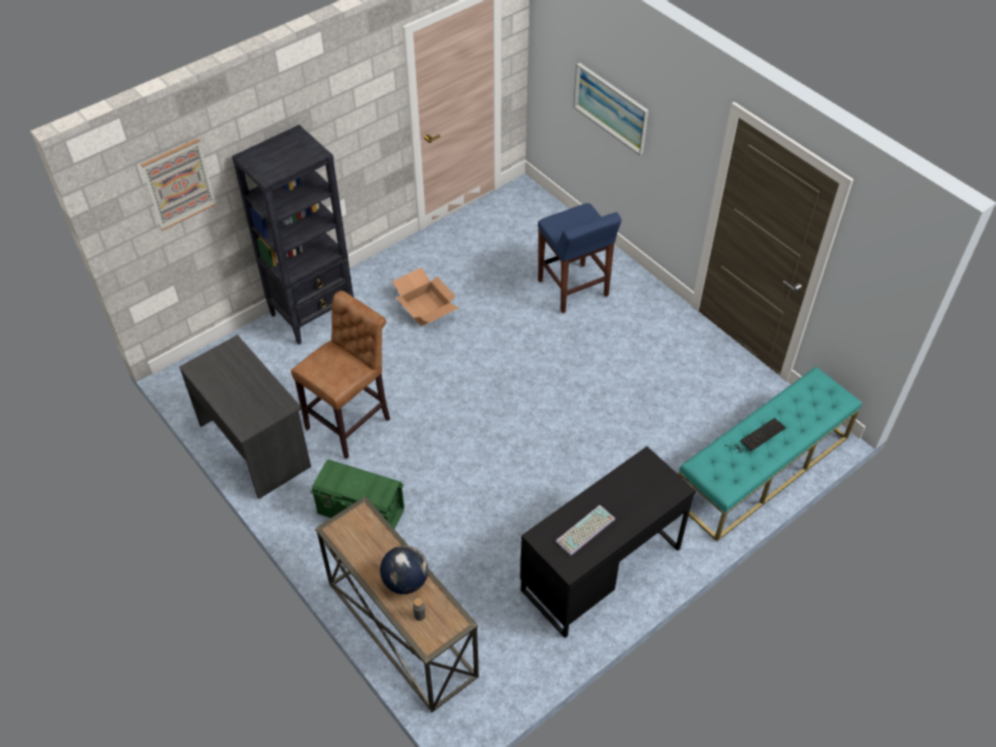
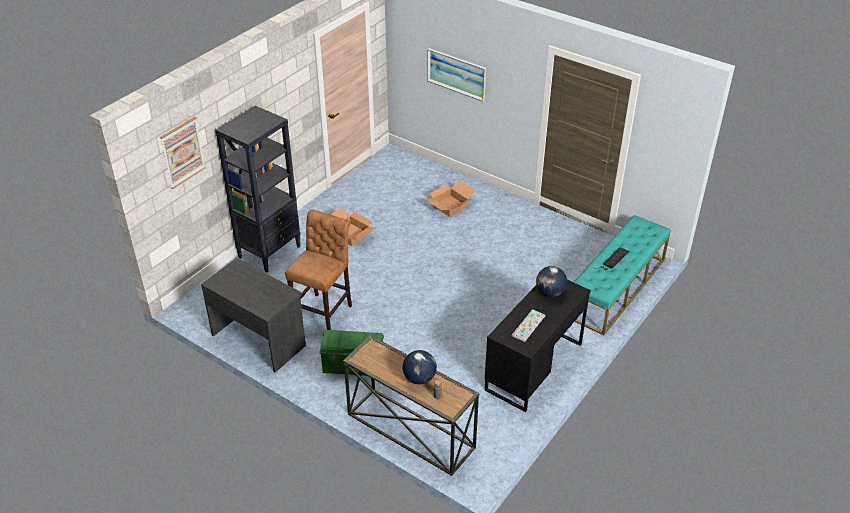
camera: 15 degrees left, 10 degrees down
blue stool [538,203,622,313] -> cardboard box [425,180,476,217]
none -> globe [536,266,567,297]

